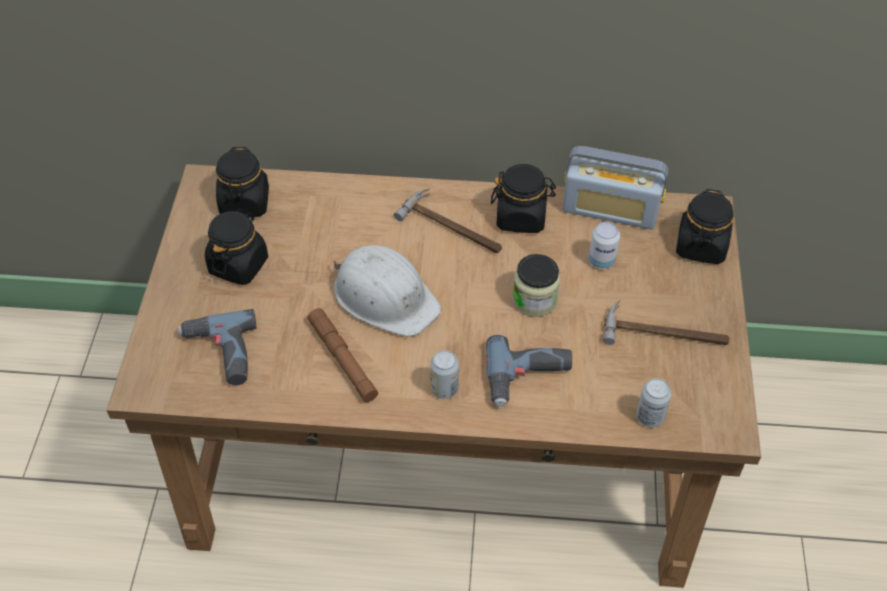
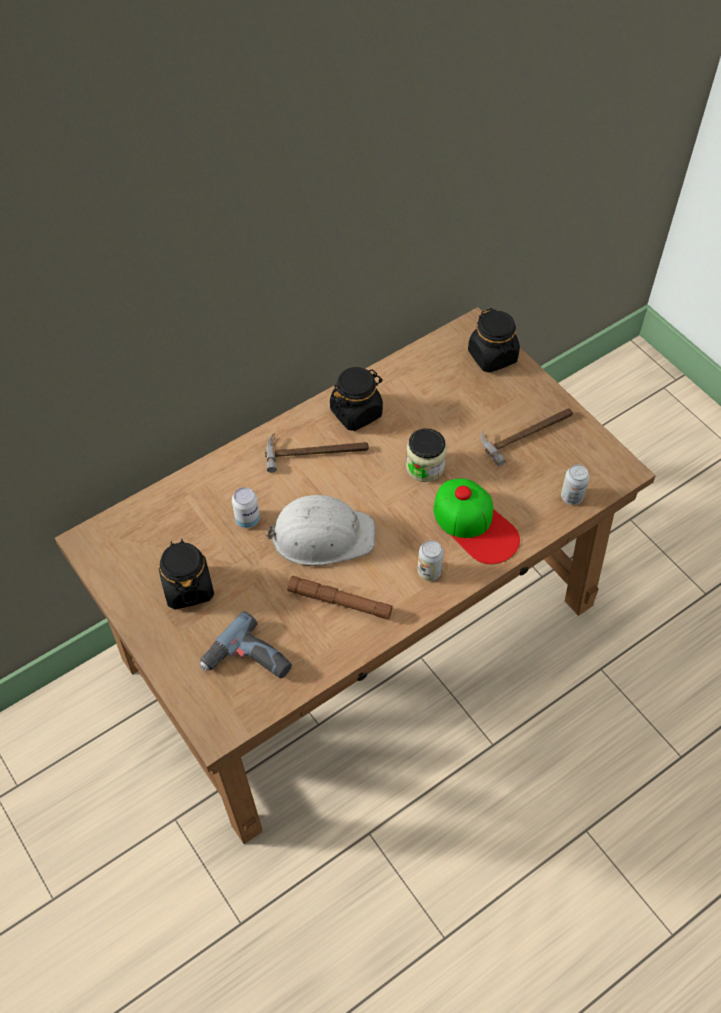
camera: 40 degrees left, 5 degrees up
black jar [216,147,269,218] -> none
power drill [486,335,572,407] -> cap [433,479,520,564]
radio [562,146,668,229] -> none
can [589,222,620,269] -> can moved to [232,487,260,528]

